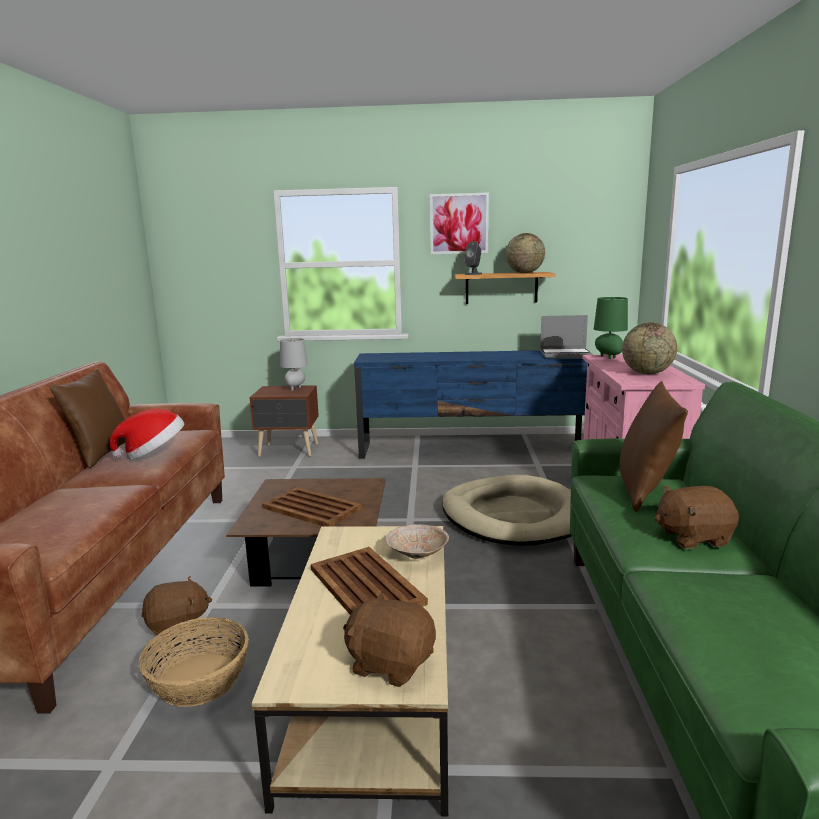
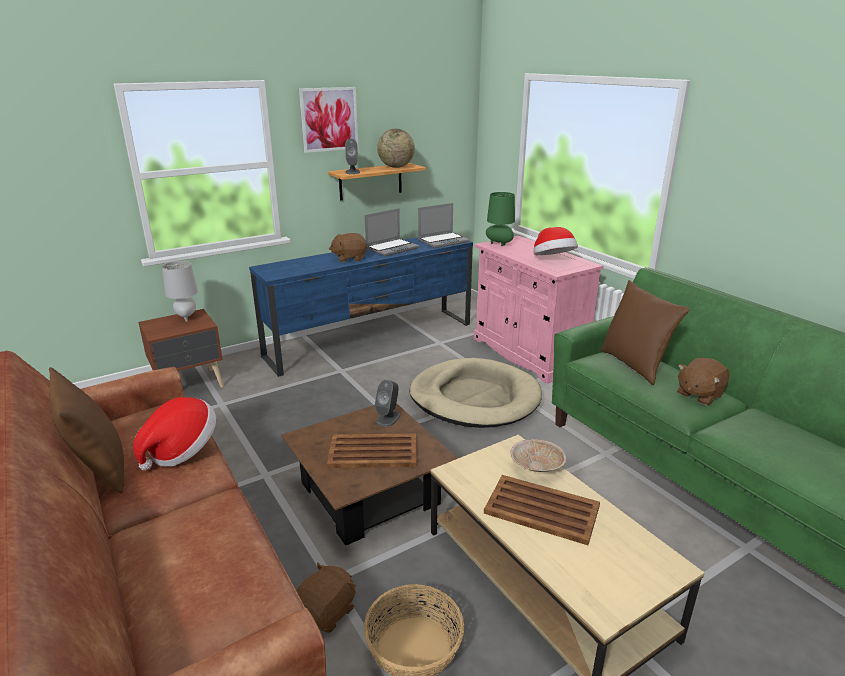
camera: 35 degrees left, 10 degrees up
brown plush toy [343,592,436,687] -> brown plush toy moved to [329,233,368,262]
globe [622,322,677,374] -> hat [533,227,578,255]
none -> laptop [364,208,419,256]
none -> grey speaker [375,380,400,427]

